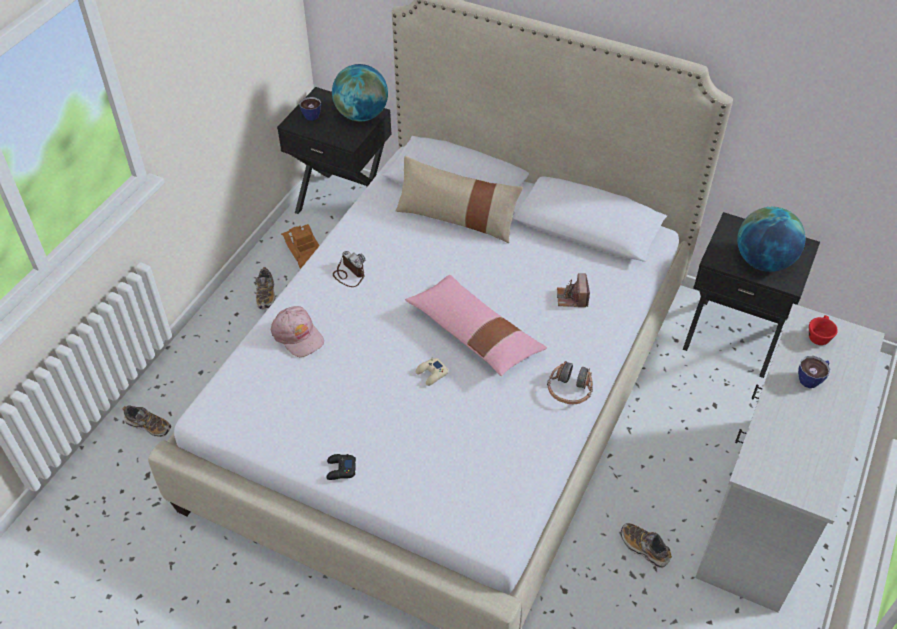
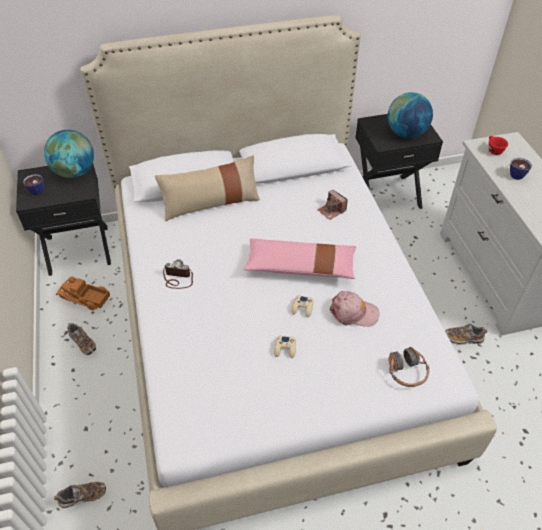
camera: 40 degrees left, 0 degrees up
pink cap [271,306,324,357] -> pink cap moved to [330,291,380,327]
black game controller [326,454,356,480] -> none
headphones [547,361,593,404] -> headphones moved to [388,347,430,387]
none -> beige game controller [274,335,296,358]

